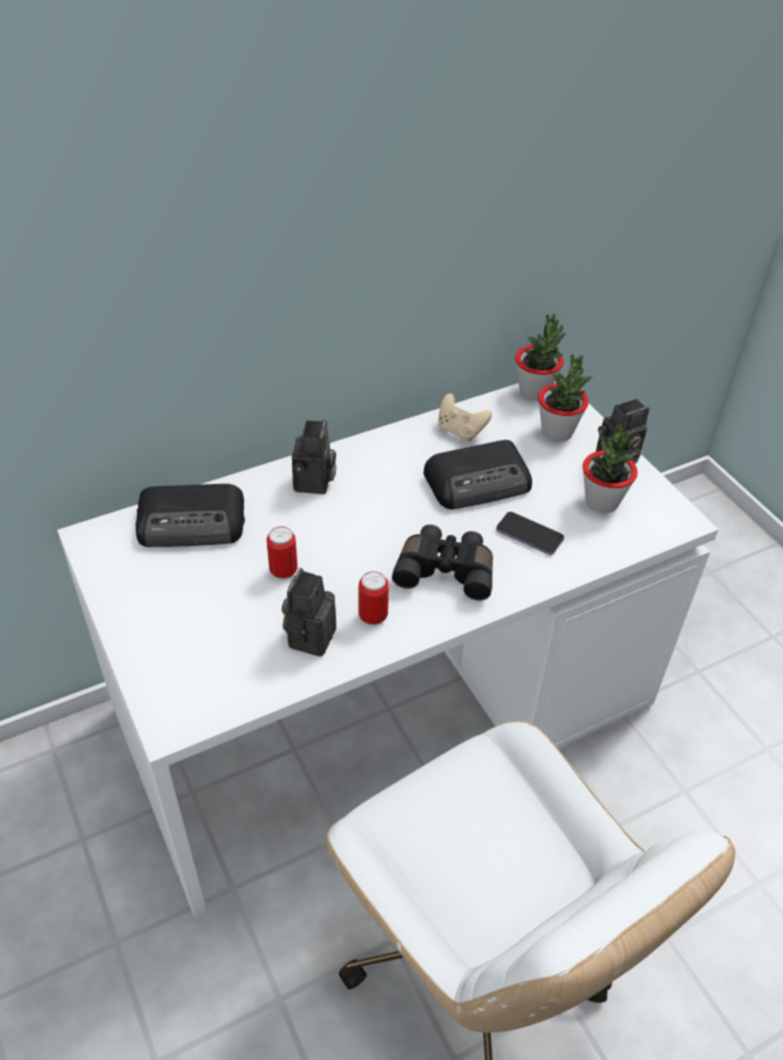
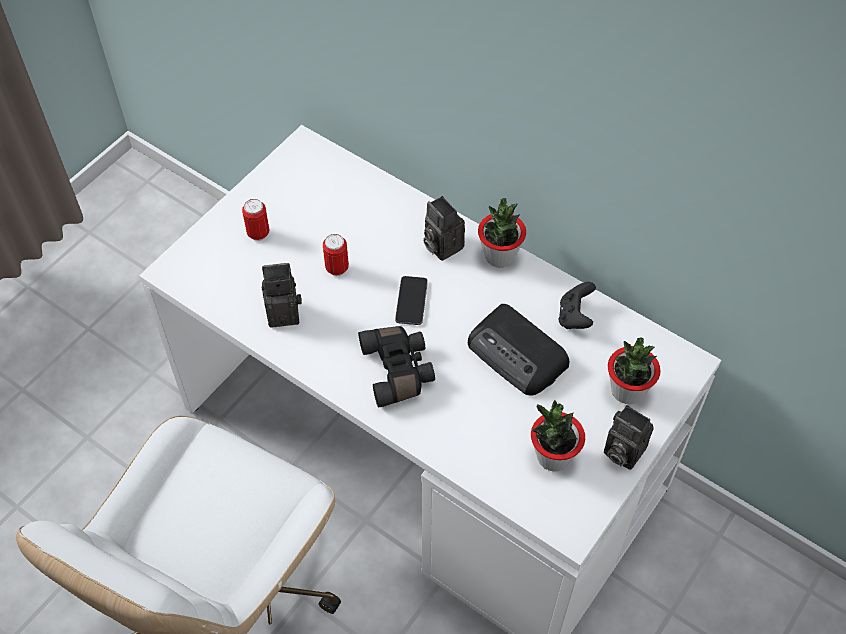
camera: 65 degrees right, 10 degrees up
radio [136,484,245,547] -> none
camera [292,419,336,494] -> camera turned 75 degrees clockwise [423,196,465,261]
can [358,571,389,626] -> can moved to [242,199,270,241]
beige game controller [438,393,492,441] -> black game controller [559,282,596,329]
phone [496,512,564,555] -> phone moved to [395,276,428,325]
potted plant [515,314,566,401] -> potted plant moved to [478,198,526,268]

